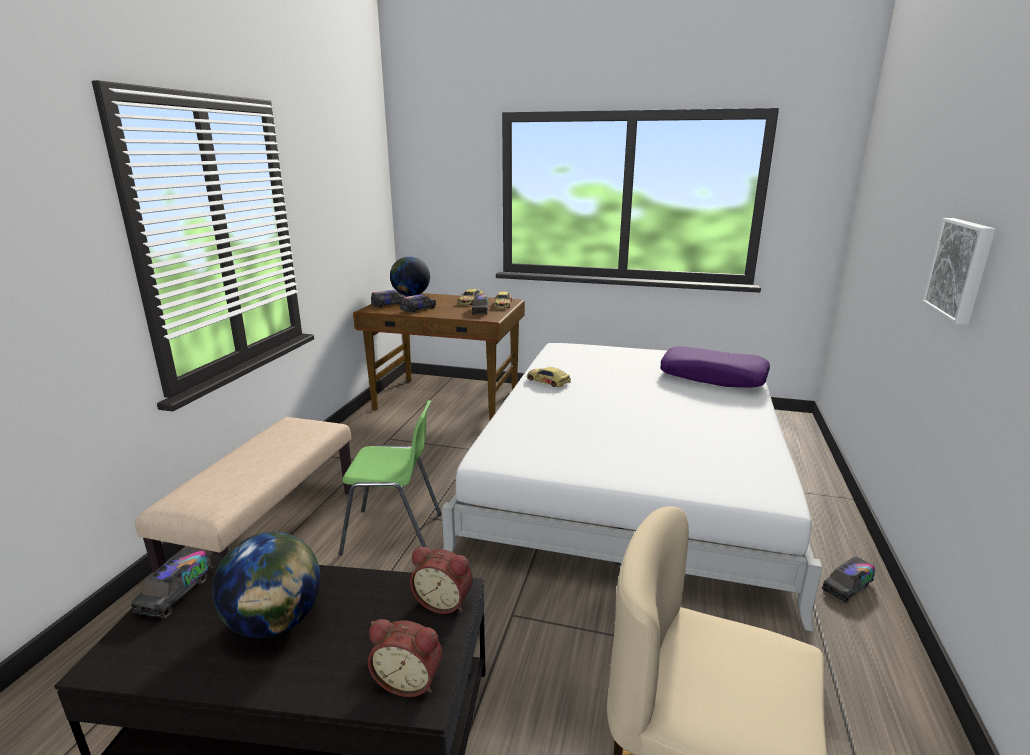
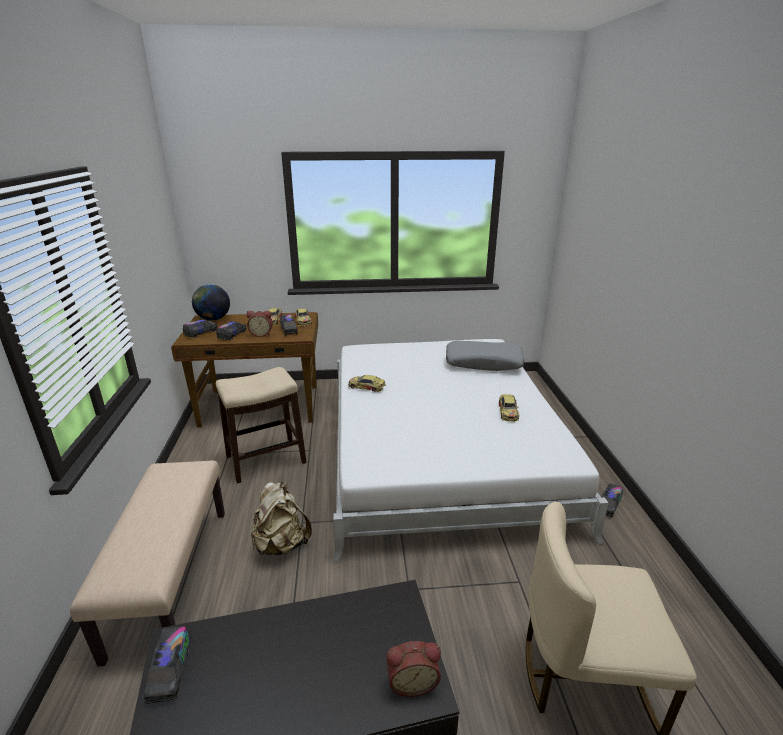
camera: 20 degrees left, 5 degrees up
globe [212,532,321,638] -> none
green chair [339,400,442,555] -> beige backpack [251,482,312,555]
alarm clock [410,547,473,614] -> alarm clock moved to [247,311,273,337]
purple pillow [660,346,770,387] -> grey pillow [446,341,524,371]
picture [922,218,996,325] -> none
none -> stool [216,367,307,483]
none -> toy car [499,394,519,422]

